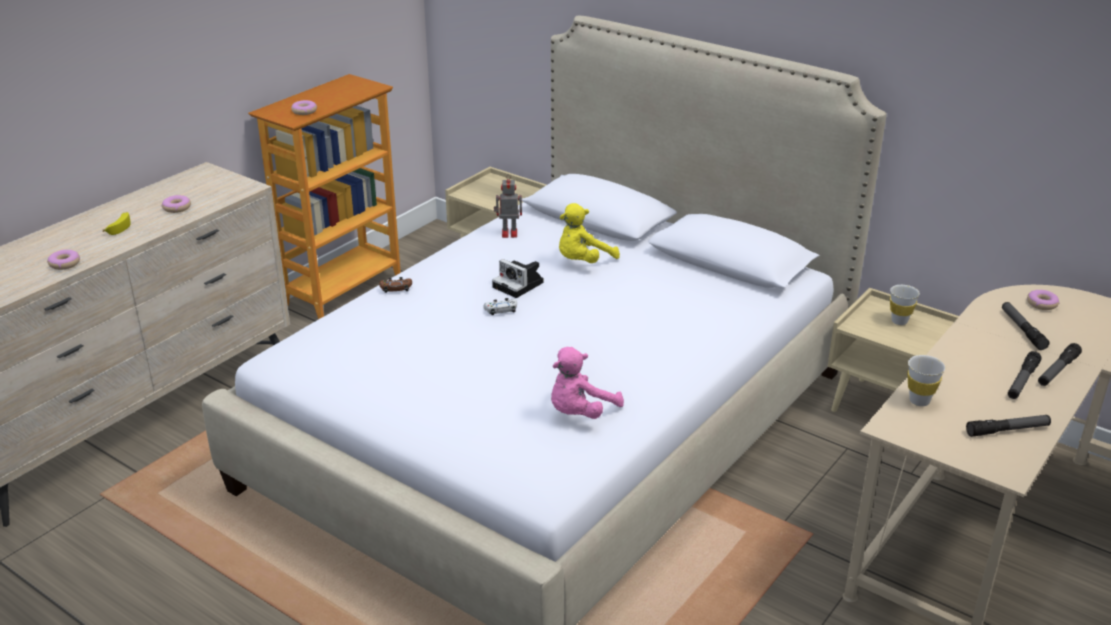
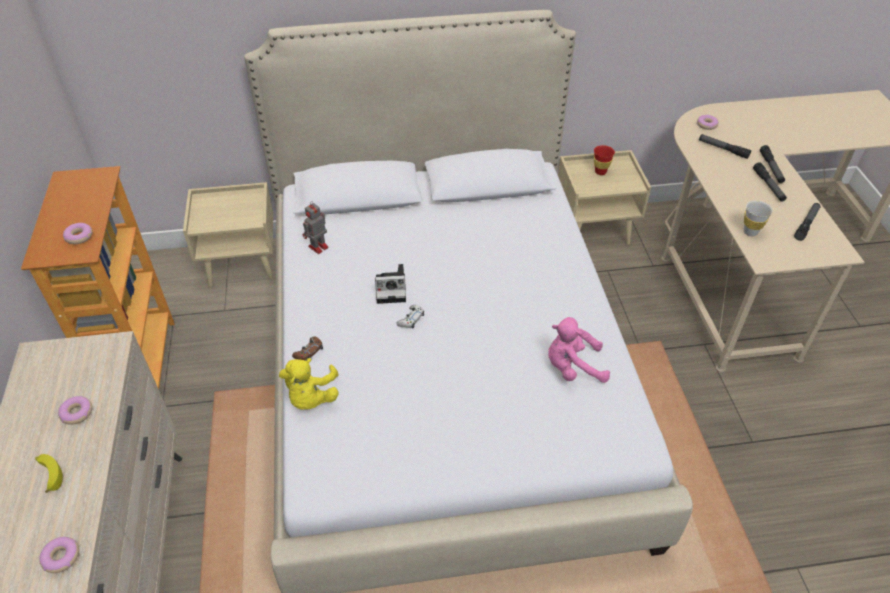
camera: 45 degrees left, 15 degrees up
pink plush toy [551,347,624,419] -> pink plush toy turned 90 degrees clockwise [548,317,610,383]
yellow plush toy [559,203,620,263] -> yellow plush toy moved to [279,358,339,410]
white cup [890,285,920,325] -> red cup [594,145,615,175]

